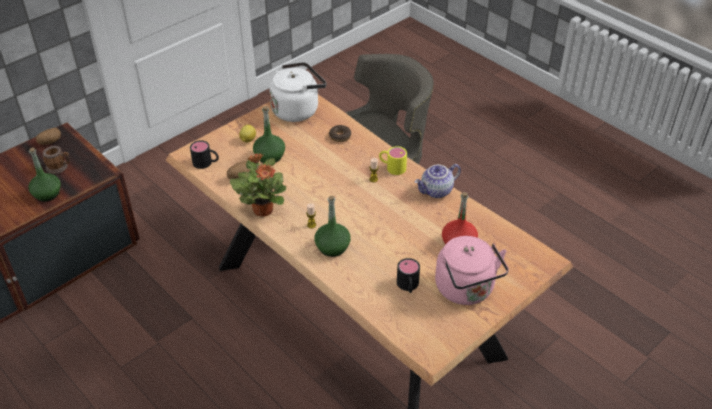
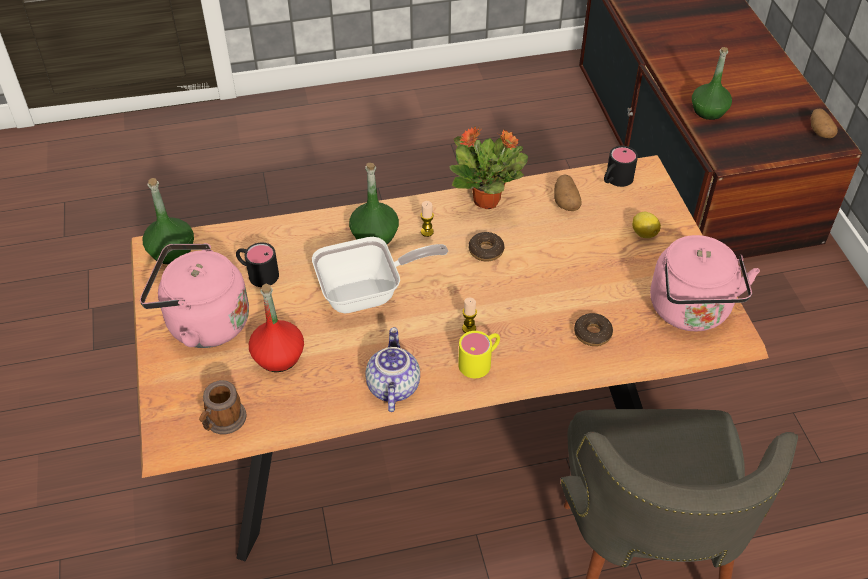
camera: 120 degrees right, 5 degrees up
mug [43,146,70,174] -> mug moved to [199,380,247,434]
green bottle [253,106,285,163] -> green bottle moved to [143,178,194,264]
white kettle [269,62,327,122] -> pink kettle [650,235,760,331]
none -> frying pan [312,237,448,313]
none -> donut [469,232,505,262]

